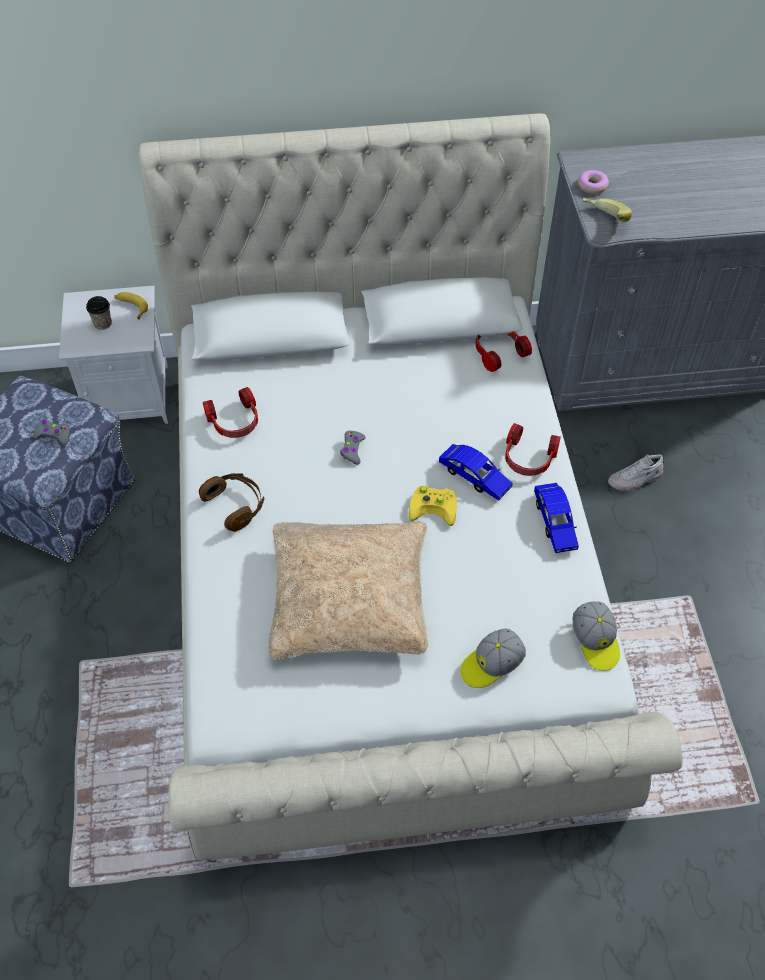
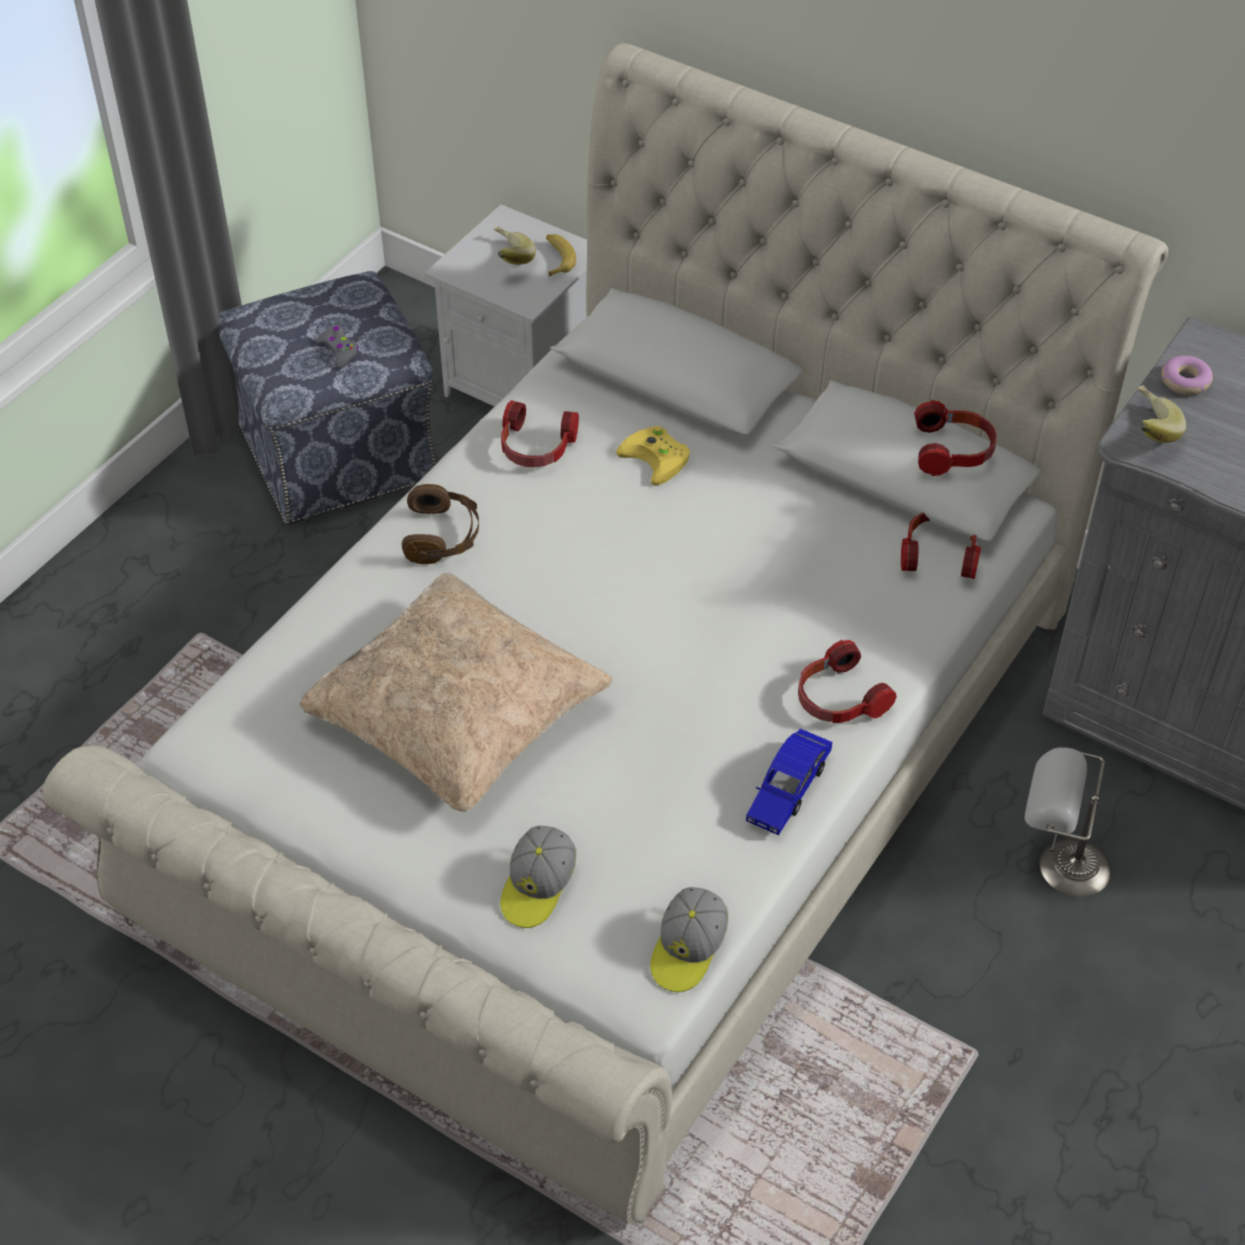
camera: 40 degrees right, 5 degrees down
cup [86,296,112,330] -> banana [494,226,536,265]
grey game controller [340,431,366,465] -> none
yellow game controller [409,486,457,526] -> yellow game controller moved to [616,426,690,485]
blue toy car [439,444,513,500] -> none
cap [461,628,526,688] -> cap turned 75 degrees counterclockwise [500,826,576,928]
white shoe [608,454,665,491] -> white table lamp [1025,747,1112,897]
none -> headphones [914,400,997,476]

